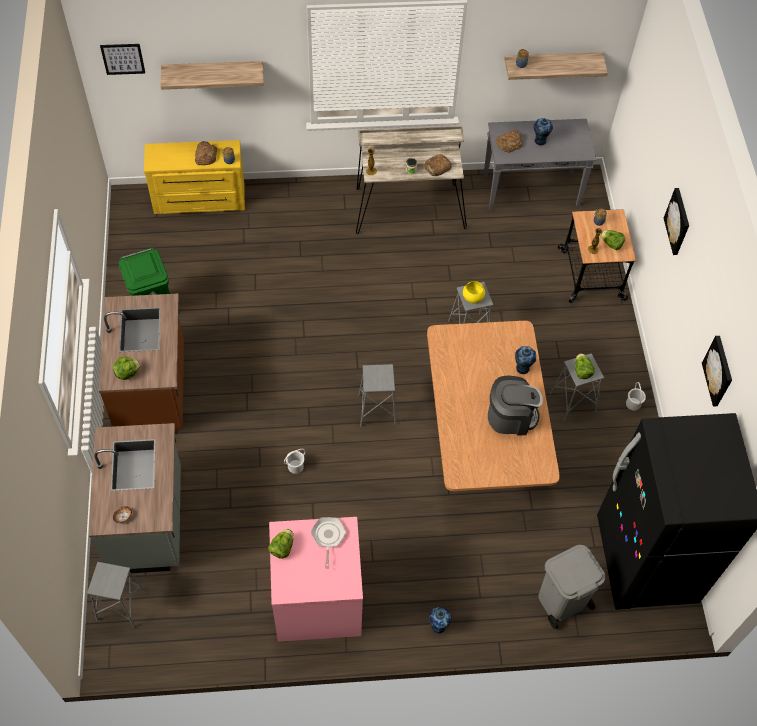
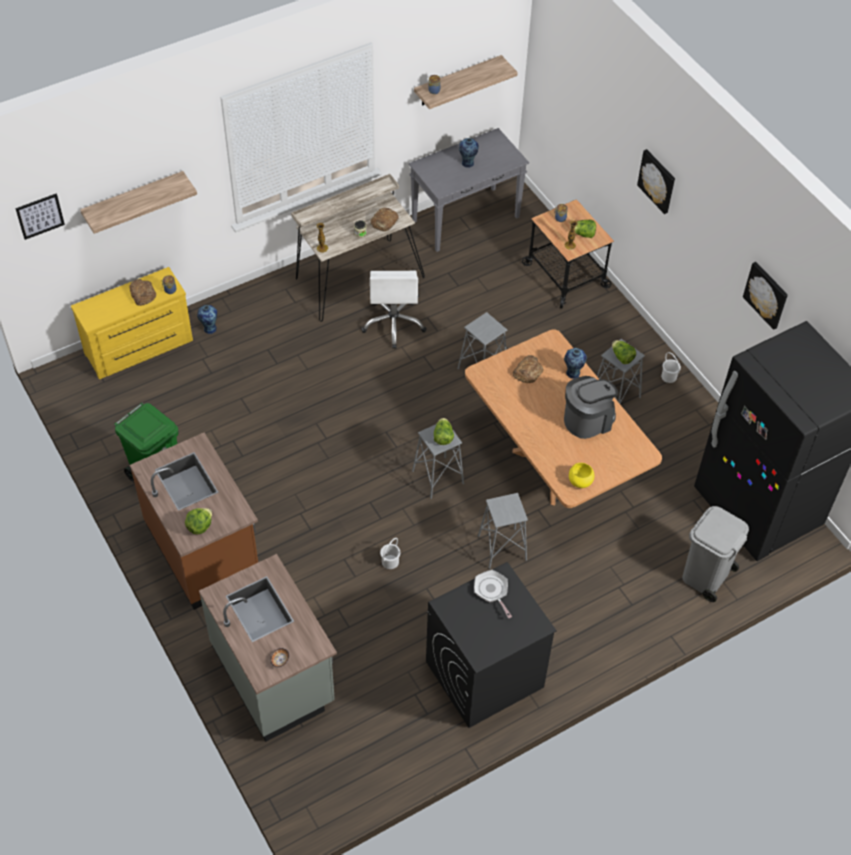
camera: 25 degrees left, 5 degrees down
grey stool [87,562,146,628] -> grey stool moved to [478,493,528,569]
lettuce [268,529,293,559] -> lettuce moved to [434,418,454,445]
pink washing machine [269,517,363,642] -> black washing machine [426,562,557,728]
vase [428,606,452,634] -> vase moved to [197,305,217,334]
yellow bowl [463,281,485,303] -> yellow bowl moved to [569,463,594,488]
bread [496,130,523,152] -> bread moved to [513,355,544,383]
none -> white office chair [361,271,427,349]

